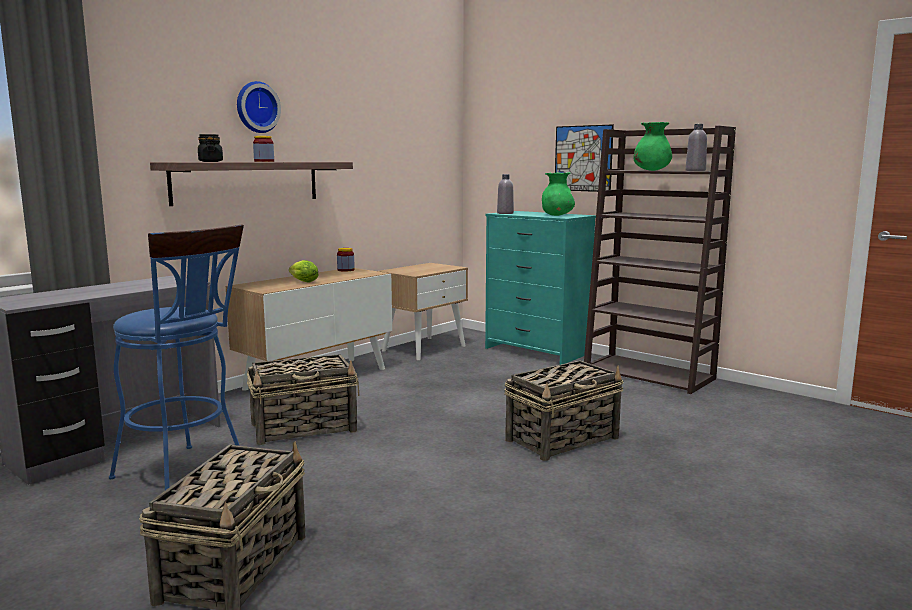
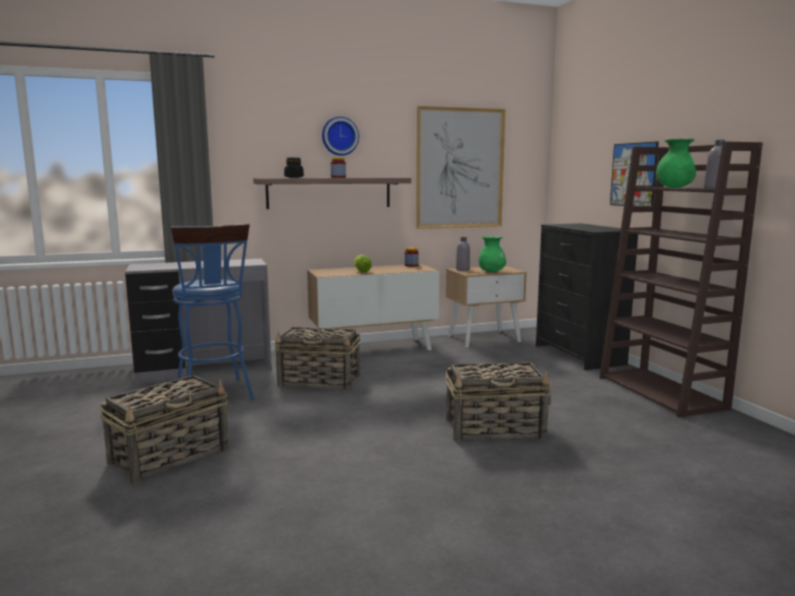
camera: 30 degrees right, 0 degrees up
turquoise dresser [485,211,596,365] -> black dresser [536,223,638,370]
grey bottle [497,174,514,214] -> grey bottle moved to [456,237,470,271]
green vase [542,172,575,216] -> green vase moved to [479,236,506,272]
none -> picture [416,106,505,229]

